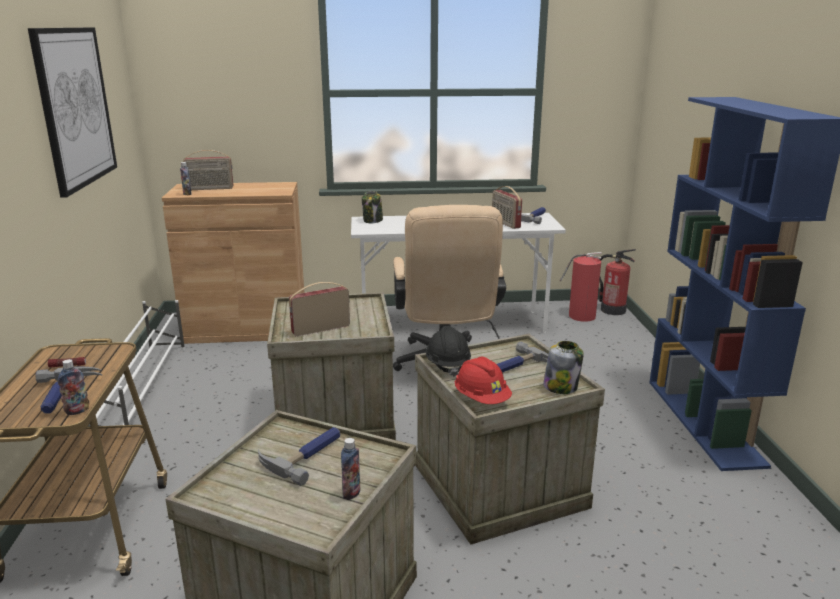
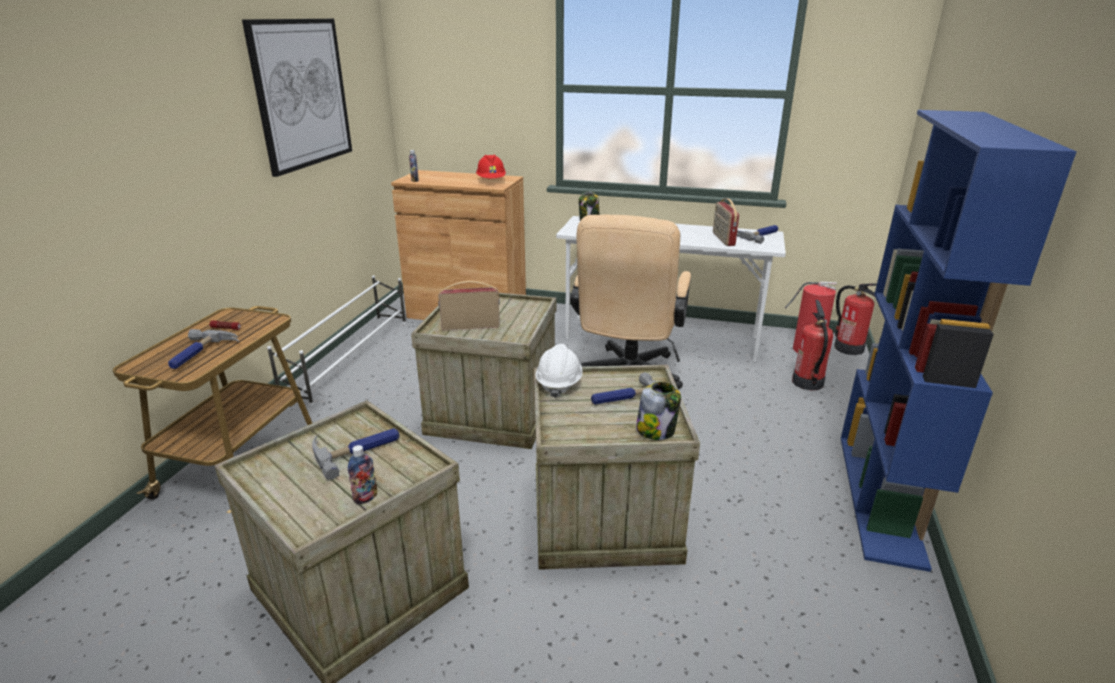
camera: 20 degrees right, 5 degrees up
bottle [58,359,89,415] -> none
radio [183,150,233,190] -> none
black hard hat [426,326,471,377] -> white hard hat [535,344,582,398]
red hard hat [455,357,512,404] -> red hard hat moved to [476,155,506,178]
none -> fire extinguisher [792,300,833,391]

